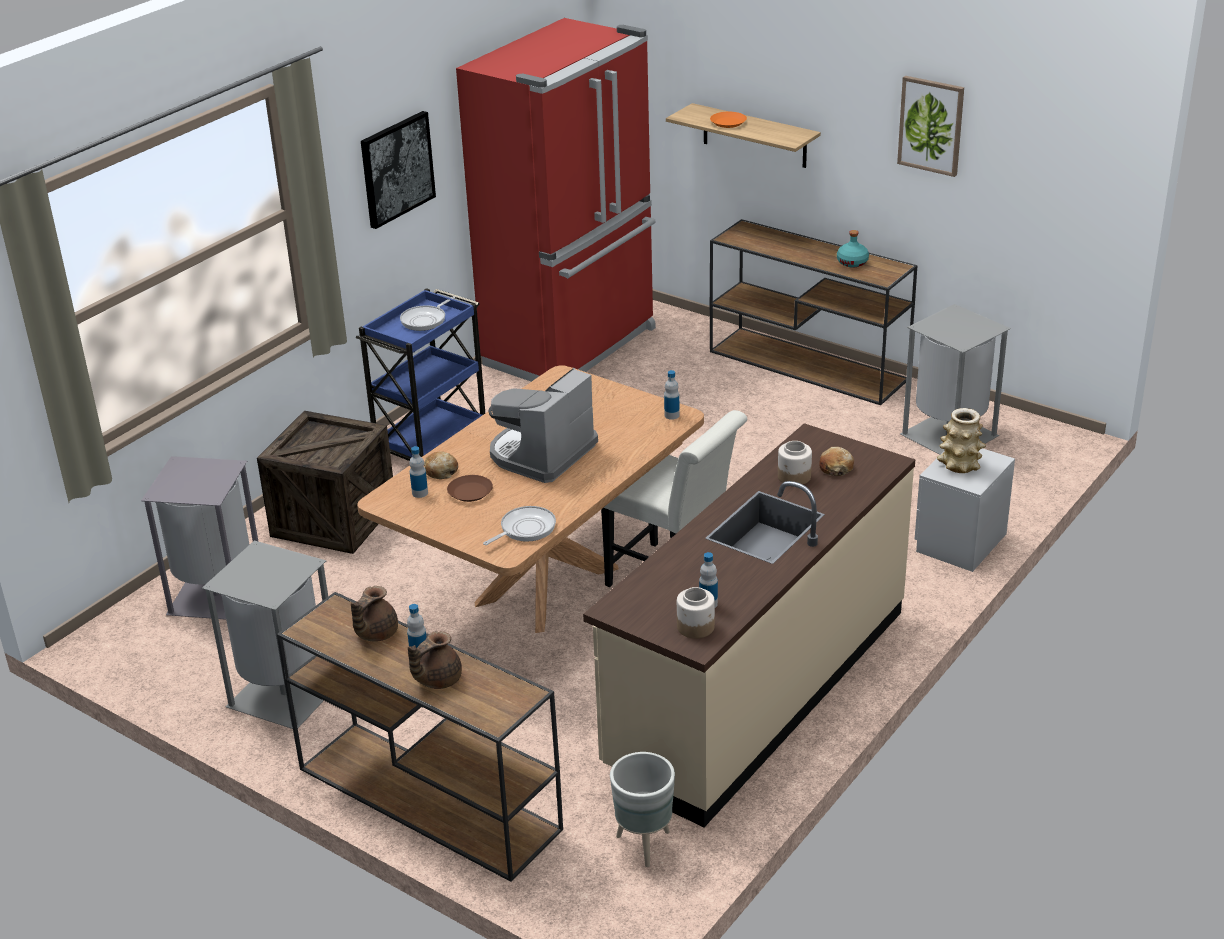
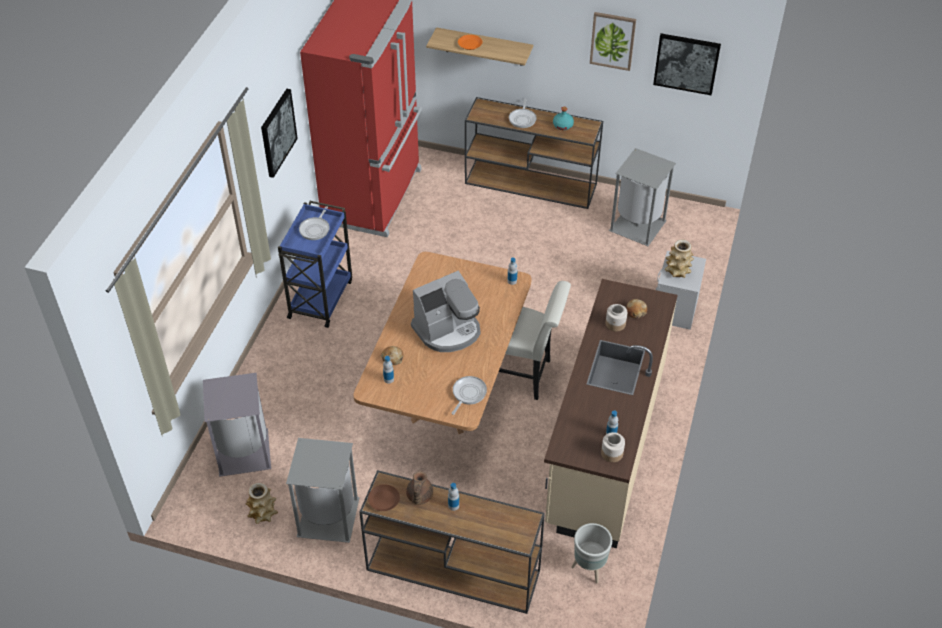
camera: 20 degrees left, 15 degrees up
crate [257,411,393,554] -> none
brown teapot [408,631,462,689] -> none
brown plate [447,475,493,502] -> brown plate moved to [368,484,400,511]
coffee machine [489,368,598,483] -> coffee machine turned 135 degrees counterclockwise [411,271,480,352]
none -> vase [246,483,278,524]
none -> frying pan [509,99,537,128]
none -> picture [653,33,721,95]

